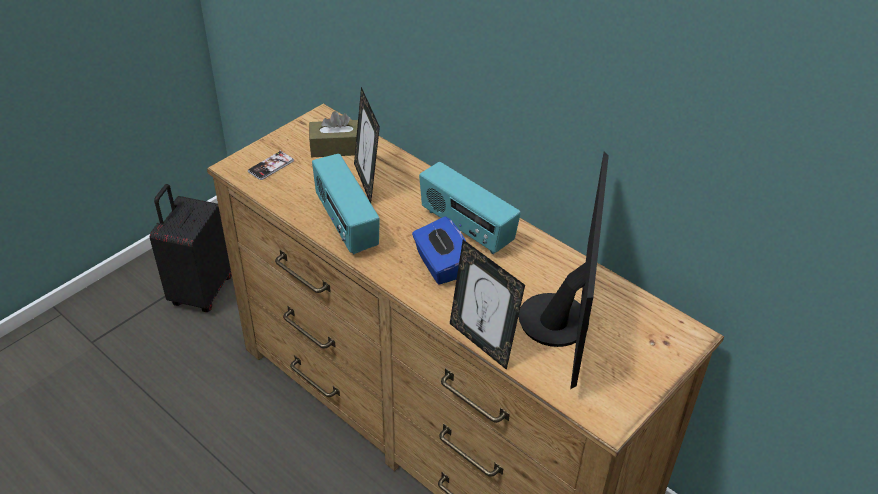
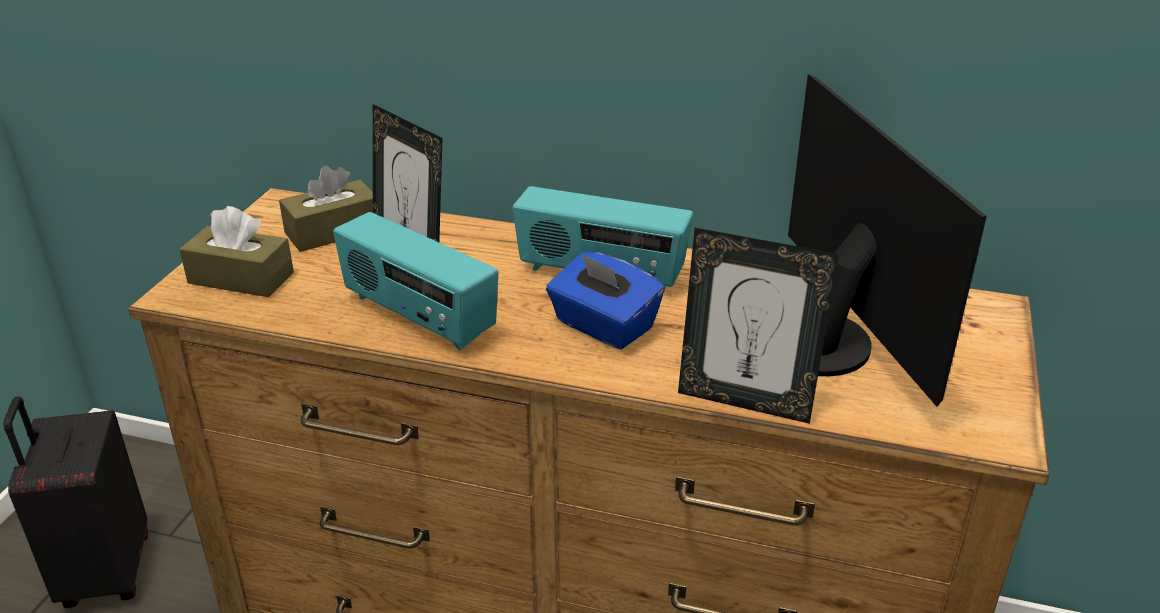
camera: 25 degrees left, 10 degrees down
phone [248,150,294,180] -> brown tissue box [179,206,294,297]

